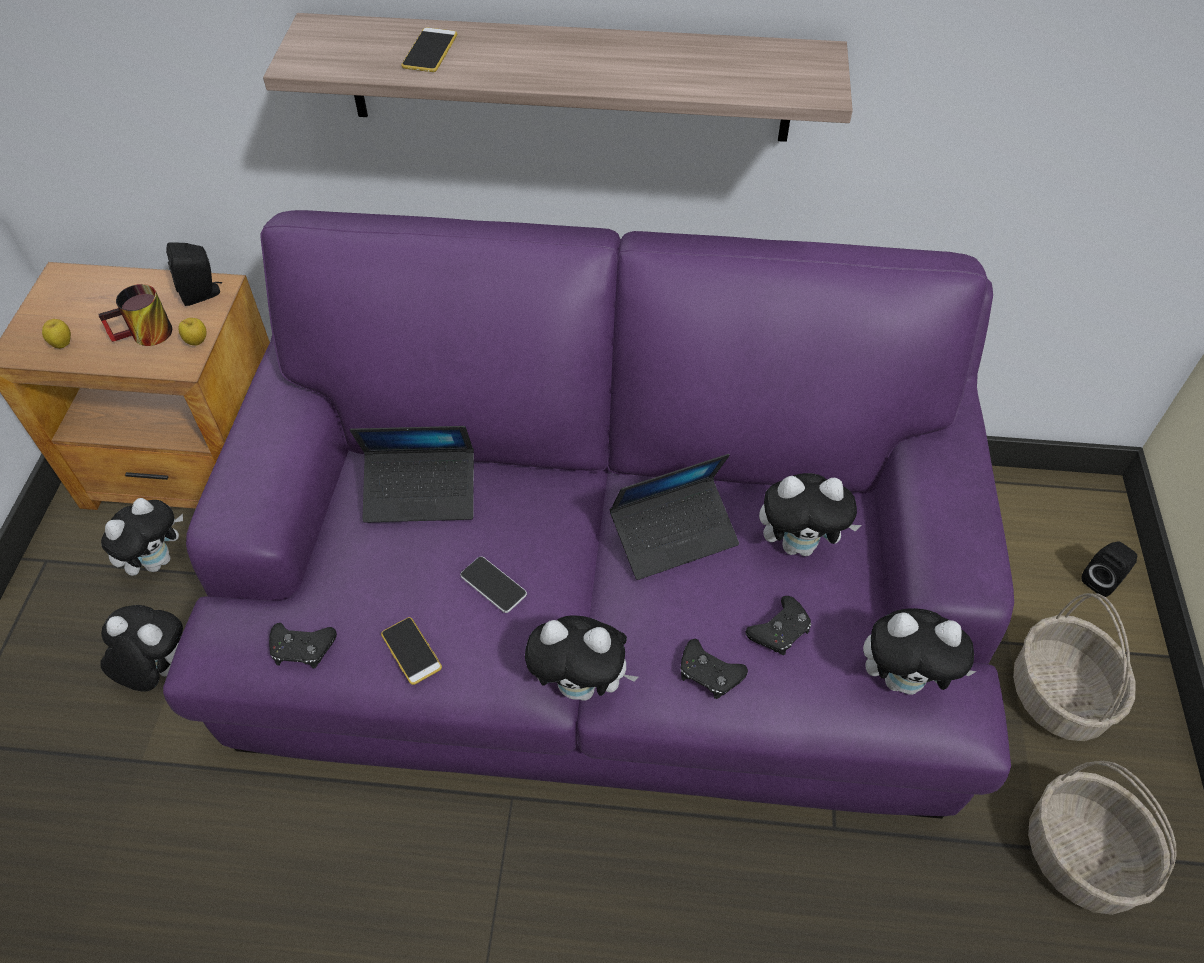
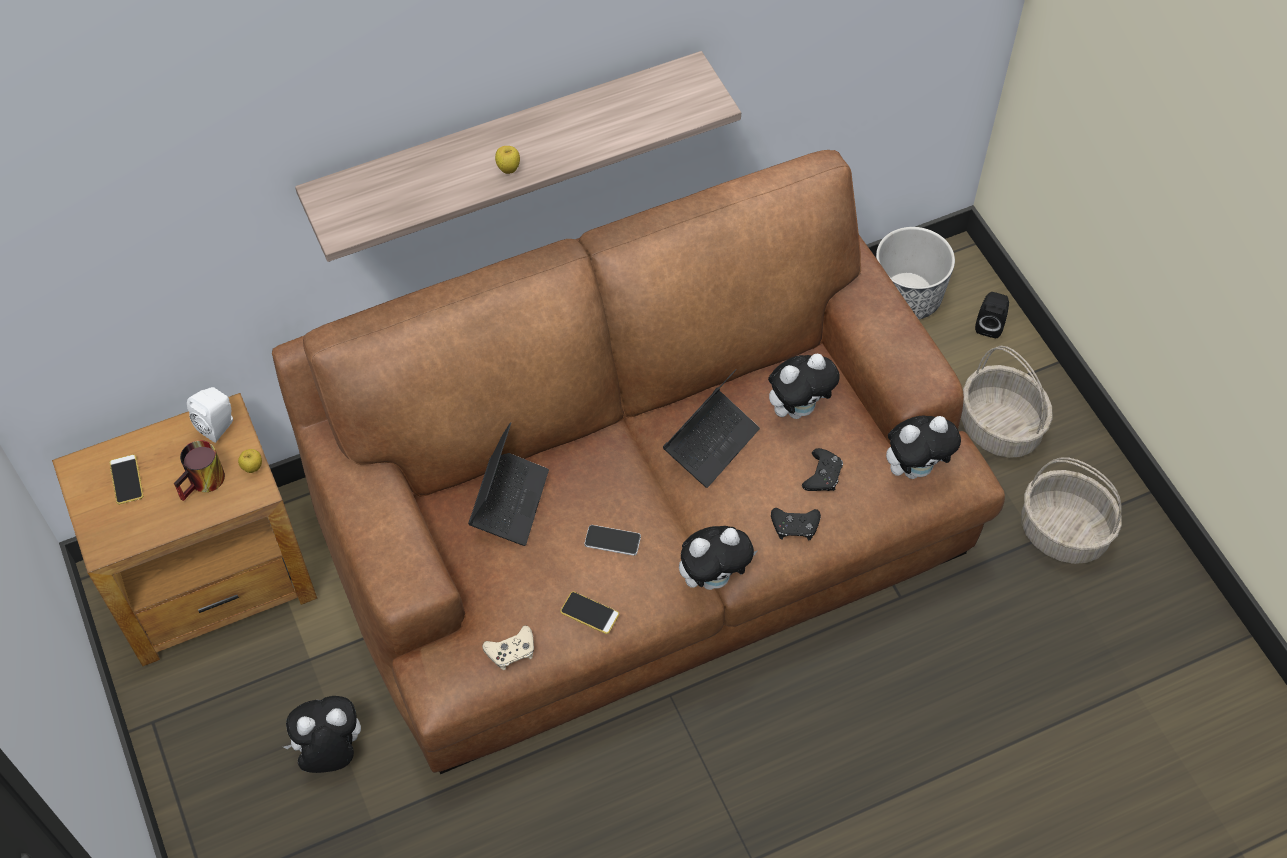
camera: 30 degrees left, 5 degrees up
apple [42,319,71,349] -> apple moved to [495,146,520,174]
plush toy [101,498,183,576] -> none
purple sofa [163,210,1014,819] -> brown sofa [272,150,1005,774]
black speaker [166,242,222,306] -> white speaker [187,387,233,443]
black game controller [269,623,337,669] -> beige game controller [482,625,534,670]
laptop [350,426,474,523] -> laptop turned 45 degrees counterclockwise [468,422,549,546]
phone [401,28,457,72] -> phone moved to [109,454,143,504]
none -> planter [876,227,955,319]

